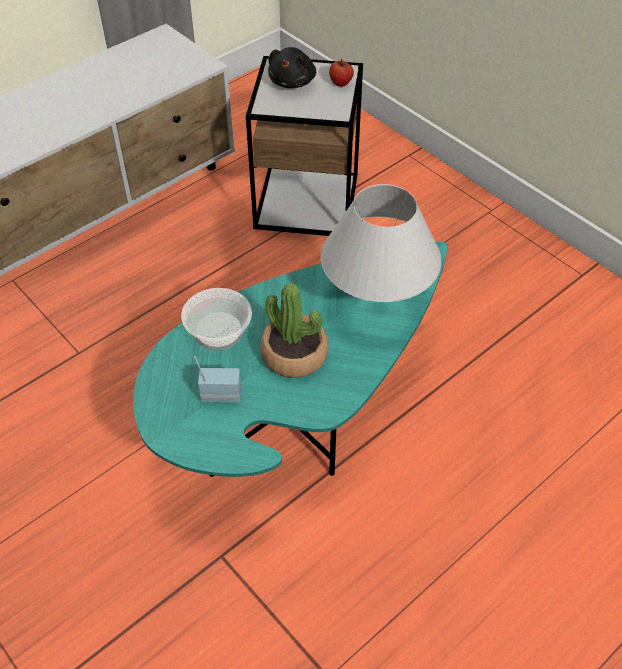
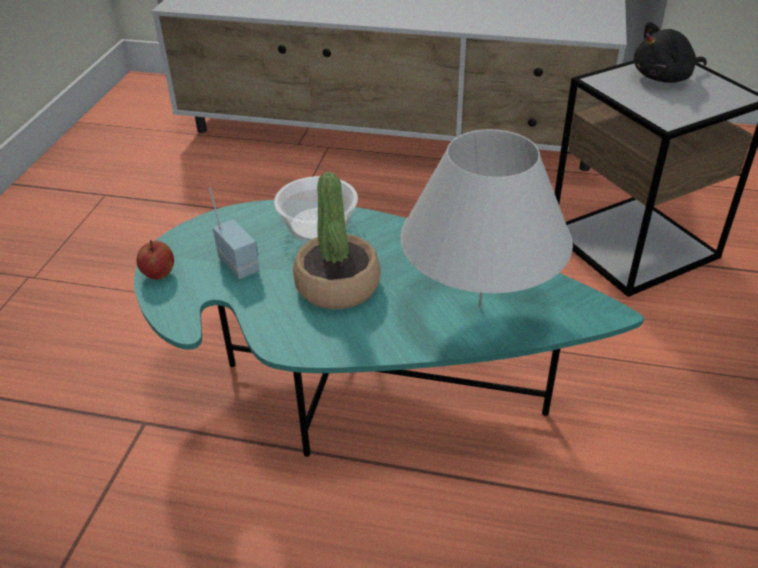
camera: 55 degrees right, 10 degrees down
apple [329,59,354,87] -> apple moved to [137,240,174,280]

